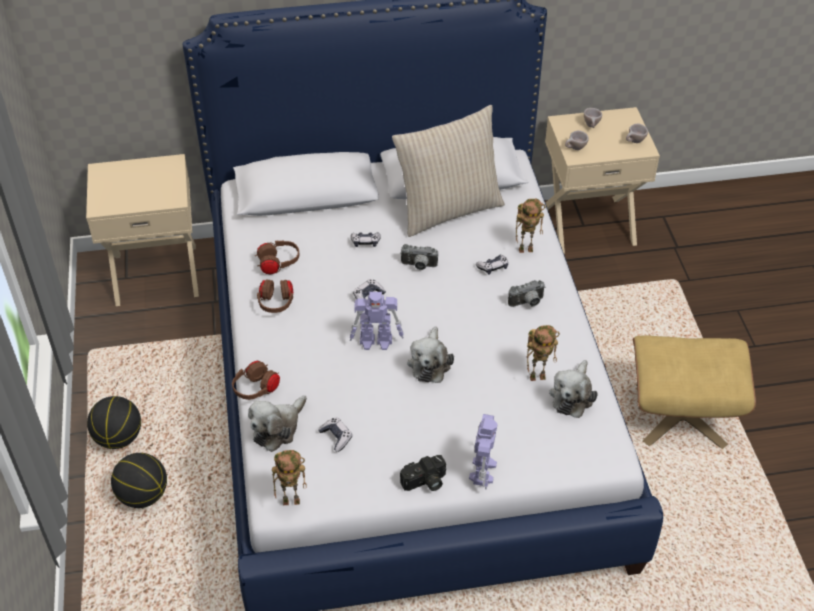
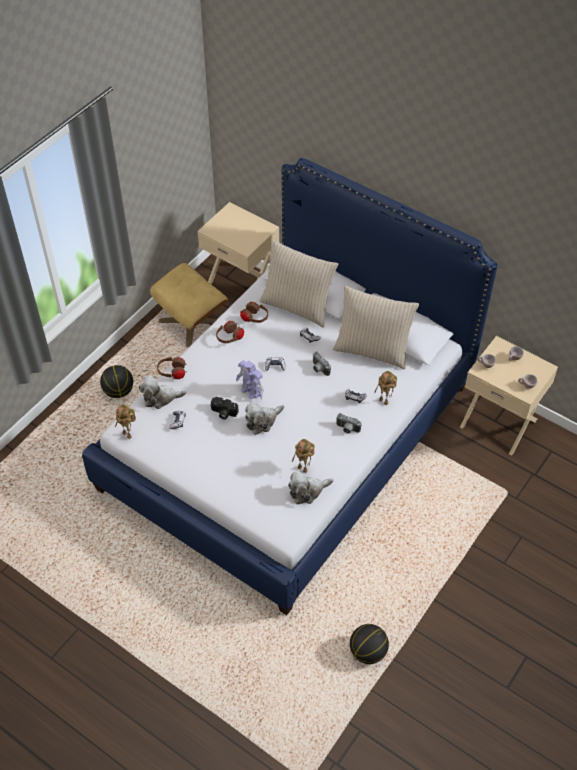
camera: 45 degrees right, 5 degrees up
basketball [87,396,141,449] -> basketball moved to [350,624,389,664]
camera [400,455,446,491] -> camera moved to [211,397,239,420]
toy robot [469,414,498,490] -> none
beige ottoman [633,335,756,449] -> beige ottoman moved to [150,263,228,347]
none -> beige pillow [260,239,338,328]

